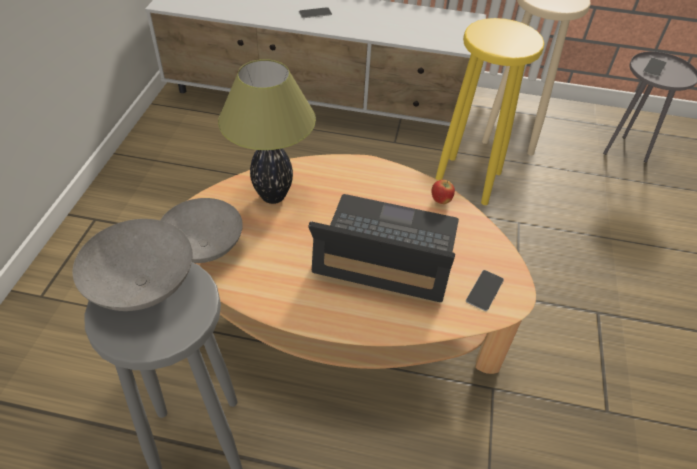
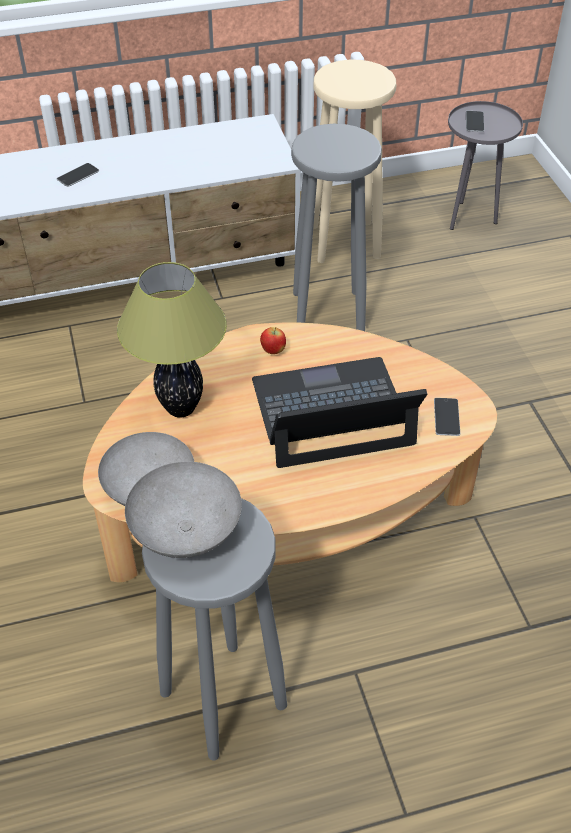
camera: 25 degrees left, 0 degrees up
apple [432,180,455,204] -> apple moved to [260,327,286,354]
yellow stool [435,18,544,205] -> grey stool [291,124,382,331]

